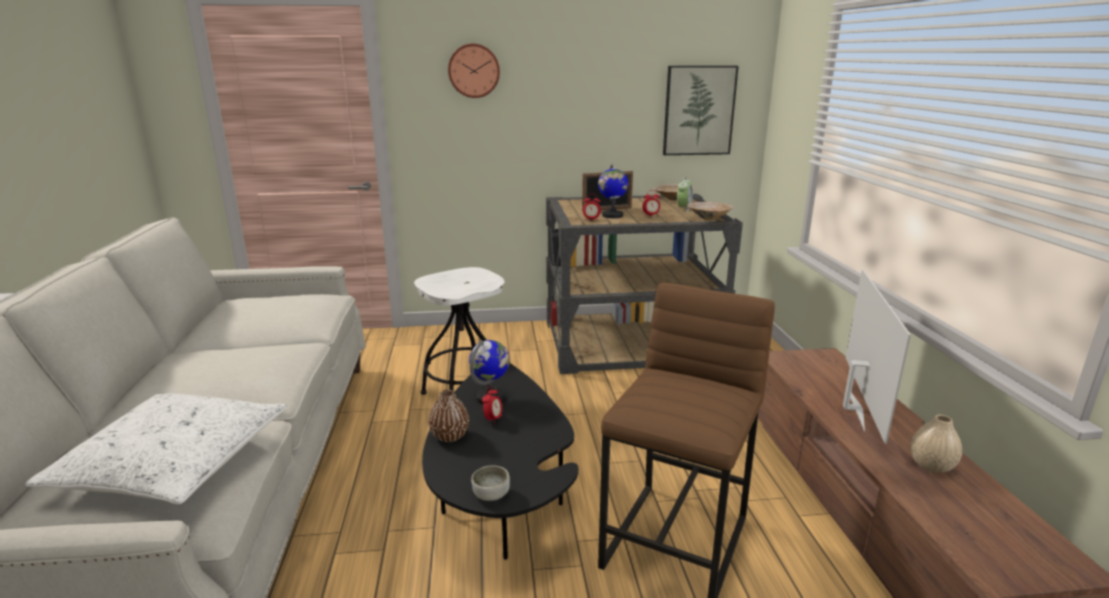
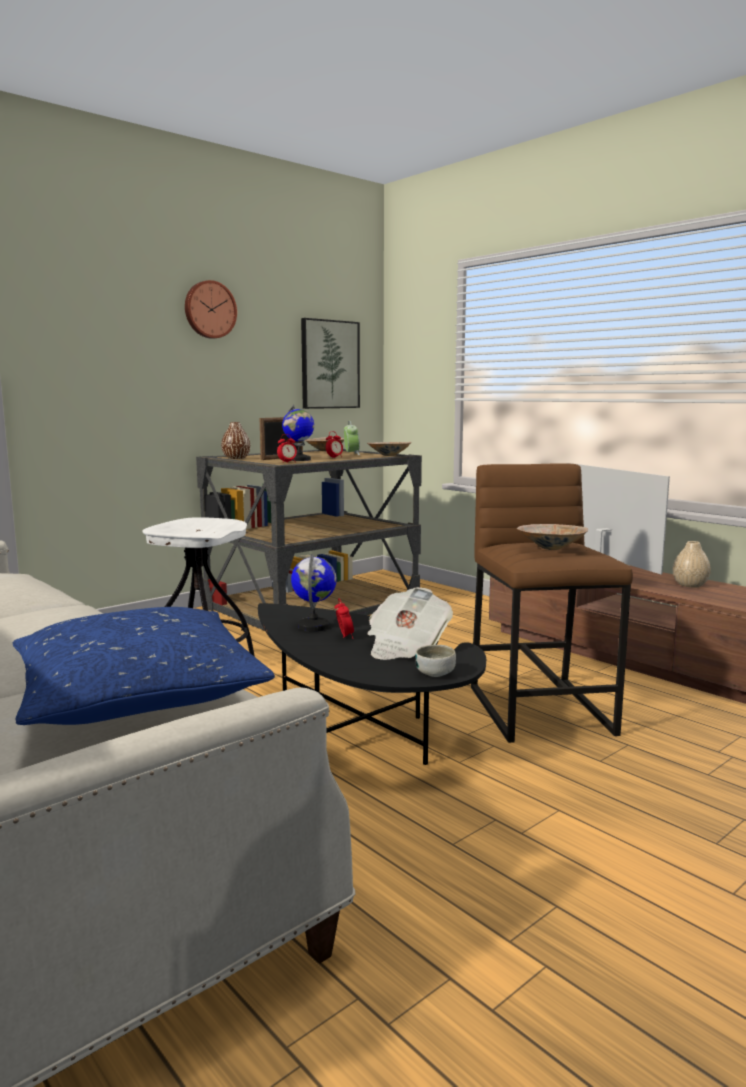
camera: 35 degrees left, 10 degrees down
white pillow [25,393,287,504] -> blue pillow [13,607,275,725]
brown vase [428,389,469,442] -> brown vase moved to [221,422,250,459]
wall clock [448,44,500,98] -> wall clock moved to [185,280,237,339]
none -> newspaper [367,587,453,660]
none -> beige bowl [517,524,588,550]

